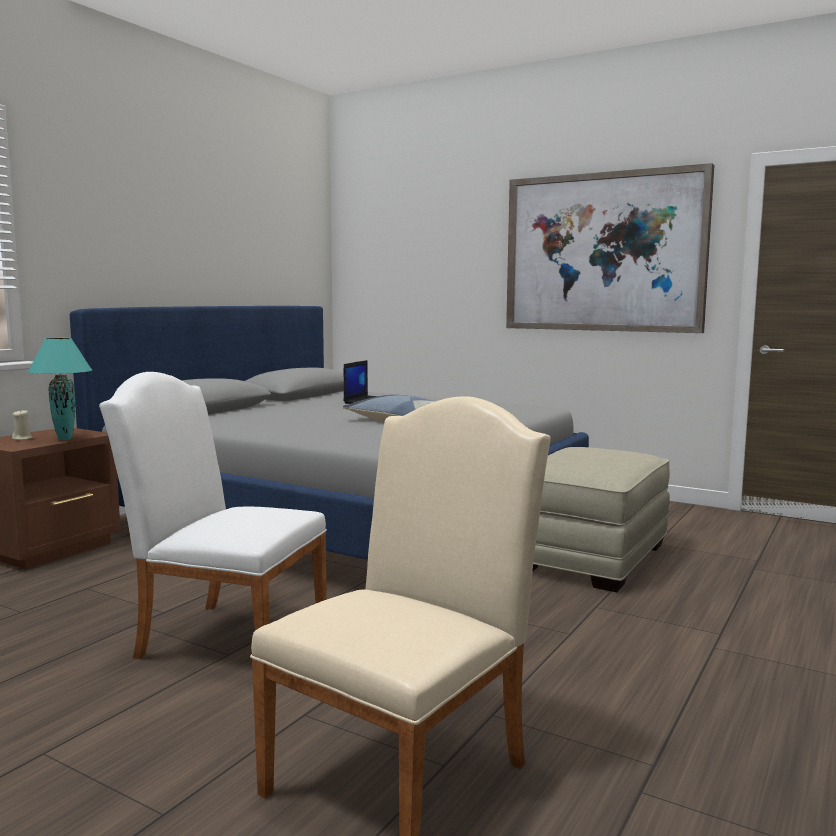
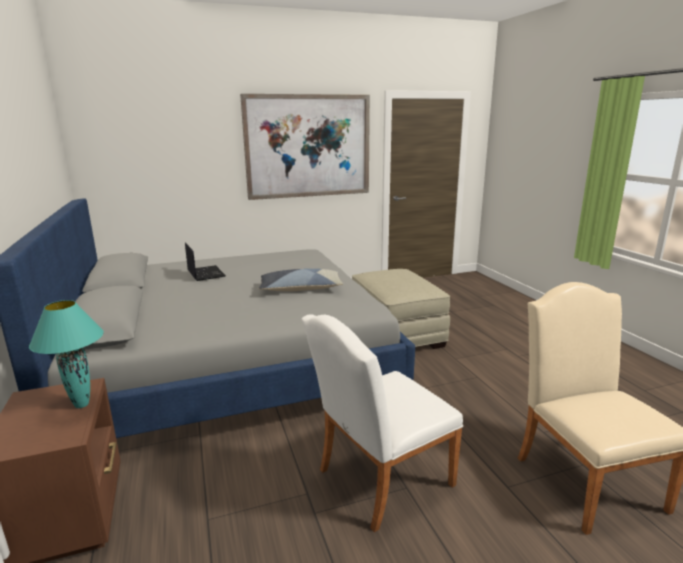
camera: 50 degrees left, 10 degrees up
beige candle [12,409,33,440] -> none

